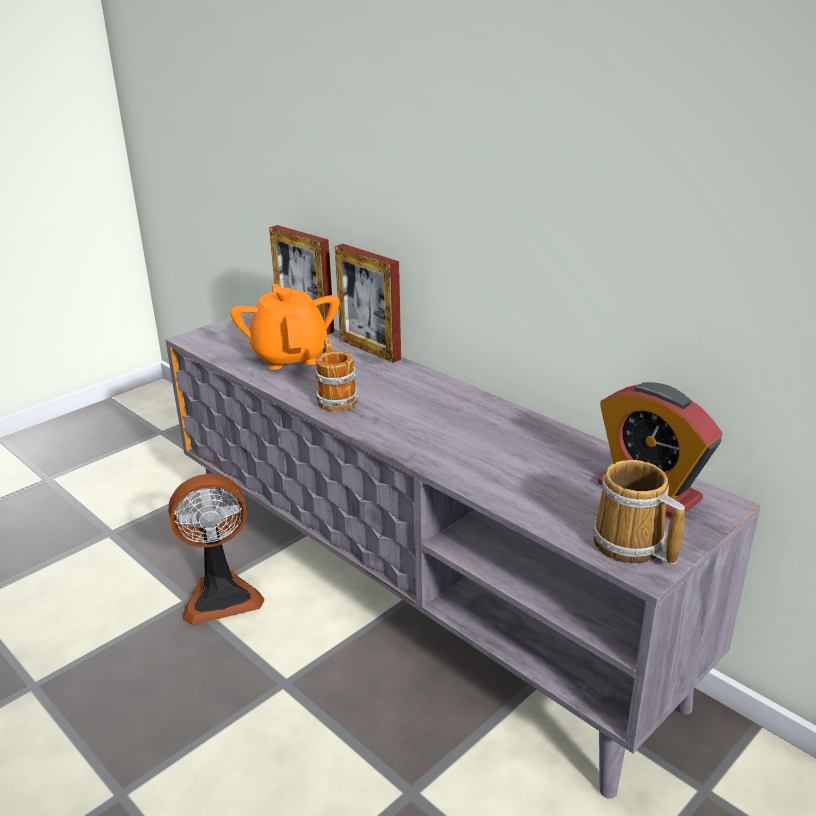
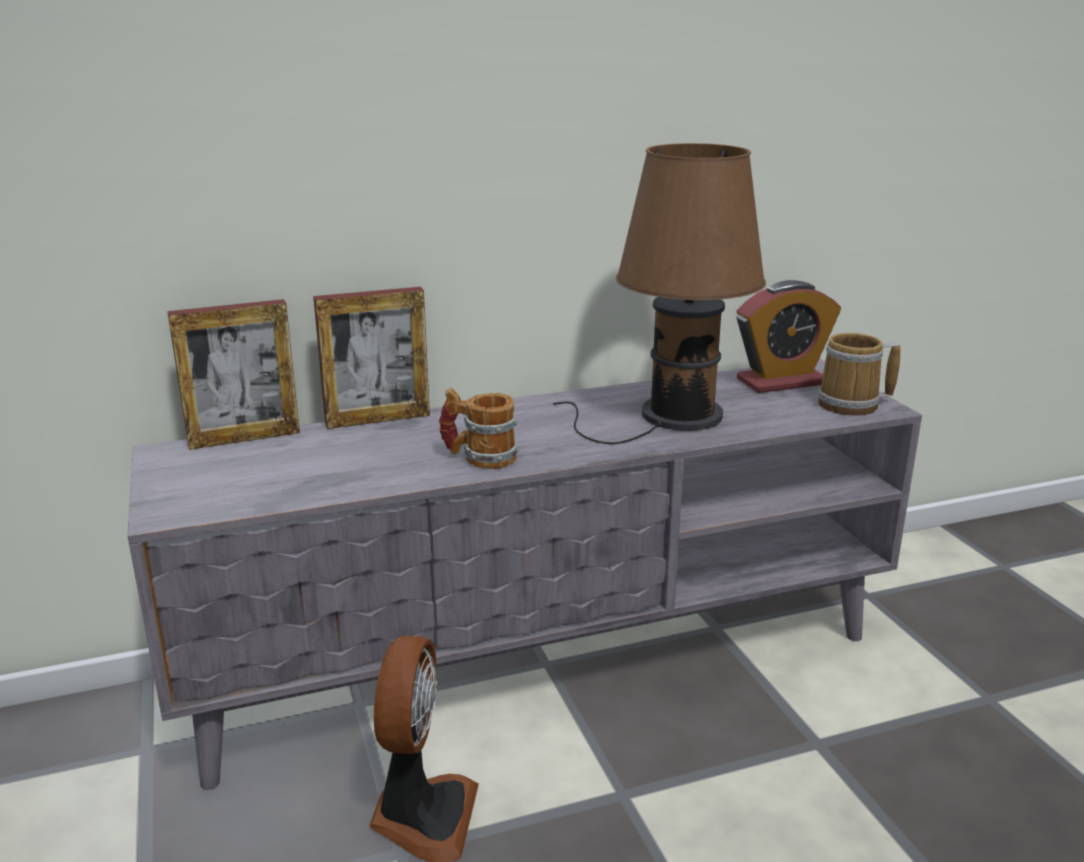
camera: 65 degrees left, 5 degrees down
orange teapot [230,284,340,370] -> none
none -> brown table lamp [553,143,766,444]

